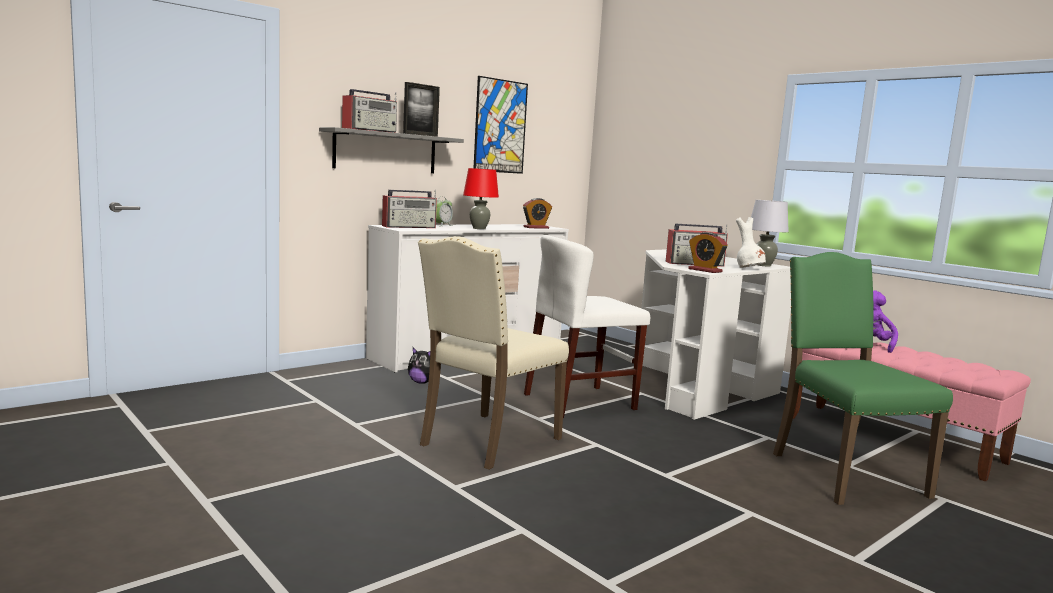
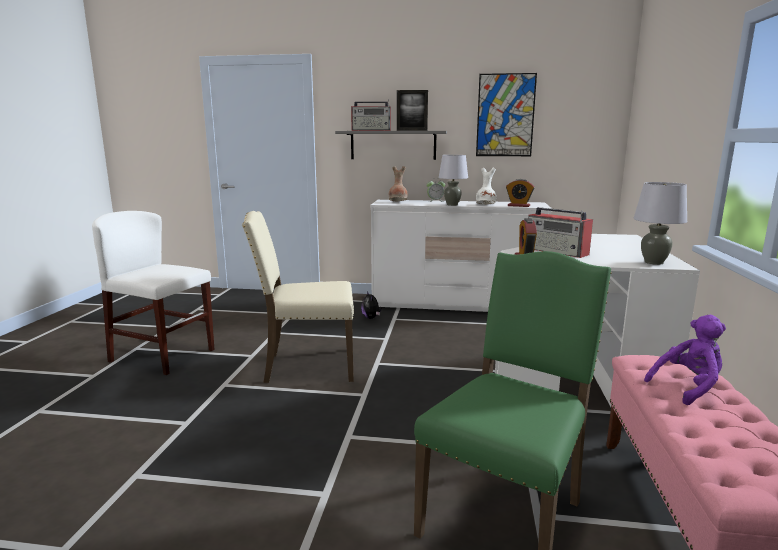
camera: 50 degrees right, 5 degrees up
radio [382,190,437,228] -> brown vase [389,166,408,201]
red table lamp [463,168,499,229] -> grey table lamp [439,155,468,206]
white chair [524,235,650,419] -> white chair moved to [92,211,215,375]
white vase [736,217,766,268] -> white vase moved to [476,168,496,205]

